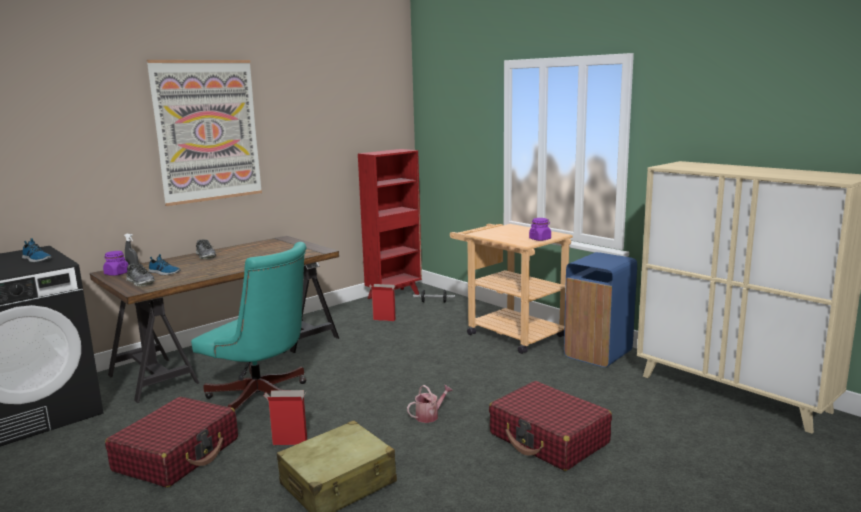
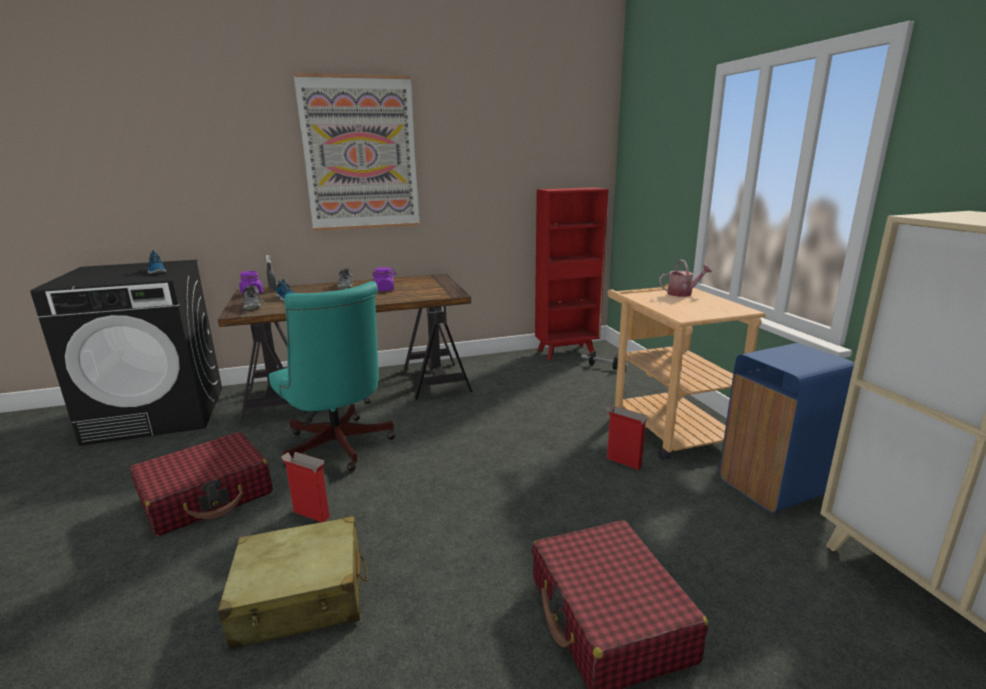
camera: 25 degrees right, 5 degrees up
cardboard box [369,284,396,321] -> cardboard box moved to [606,406,648,470]
watering can [407,385,453,423] -> watering can moved to [659,260,712,297]
purple jar [529,218,551,241] -> purple jar moved to [372,267,396,291]

